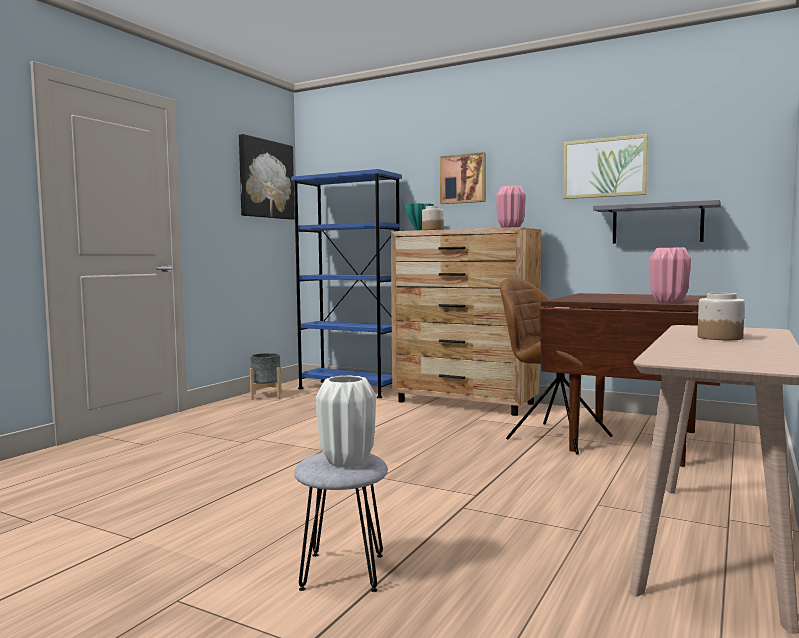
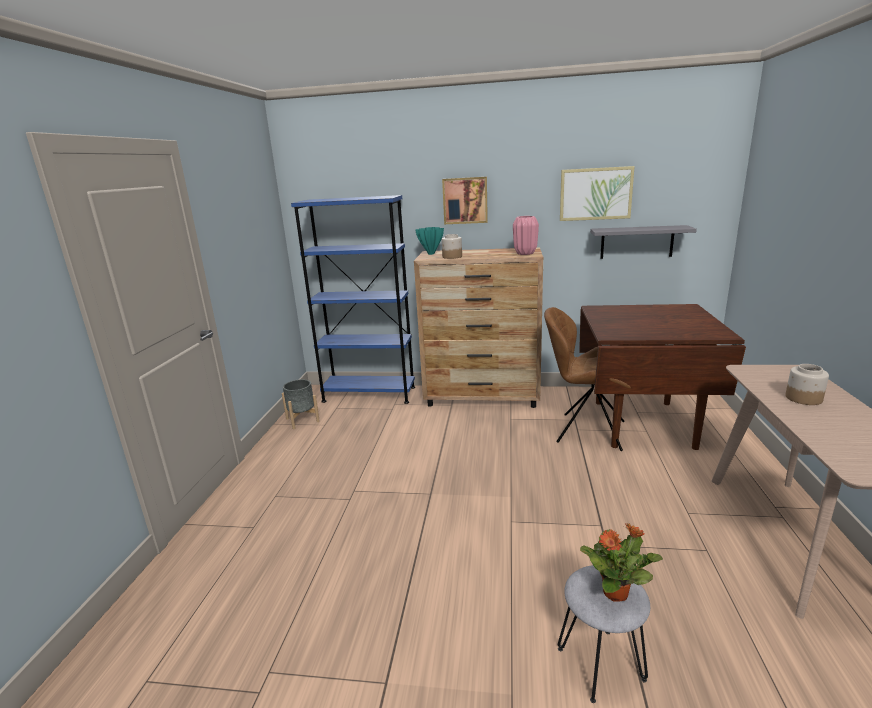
camera: 20 degrees left, 15 degrees up
picture [239,134,295,220] -> none
white vase [316,375,376,467] -> potted plant [580,523,663,601]
pink vase [650,248,691,302] -> none

